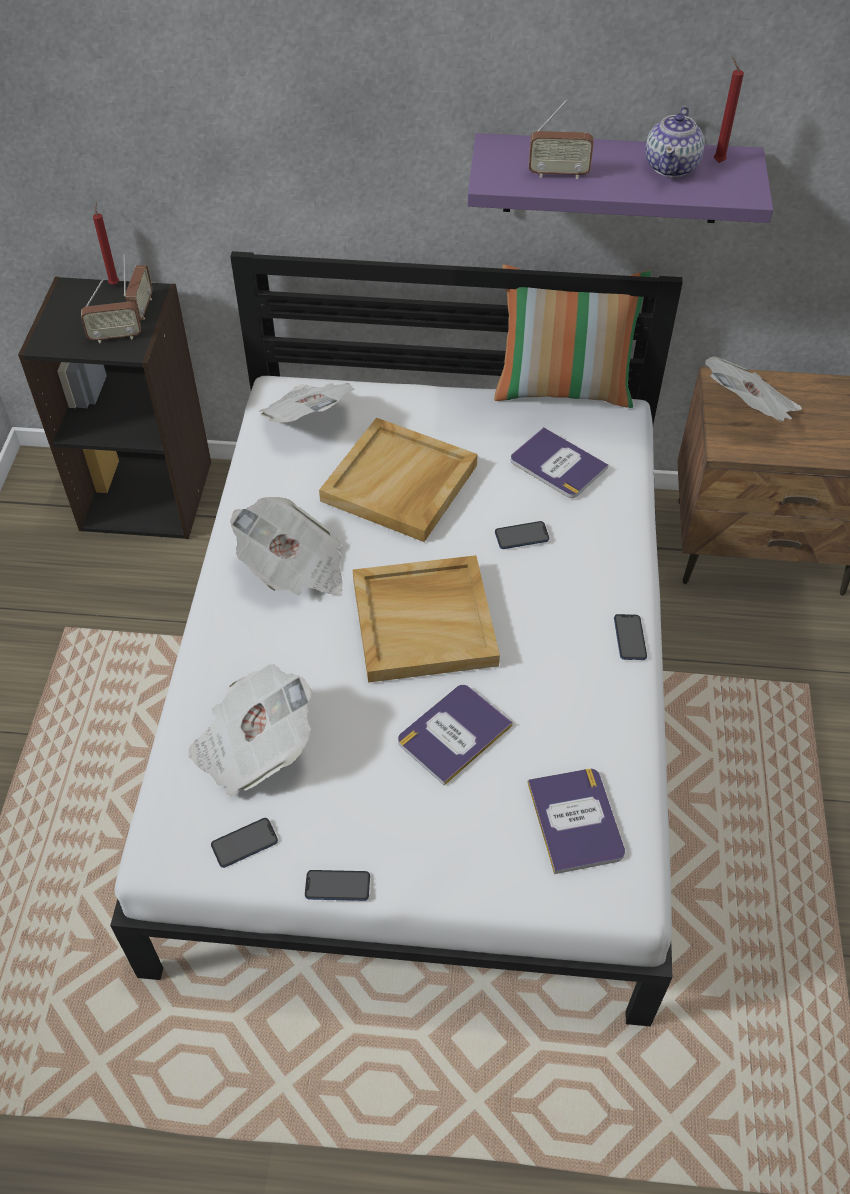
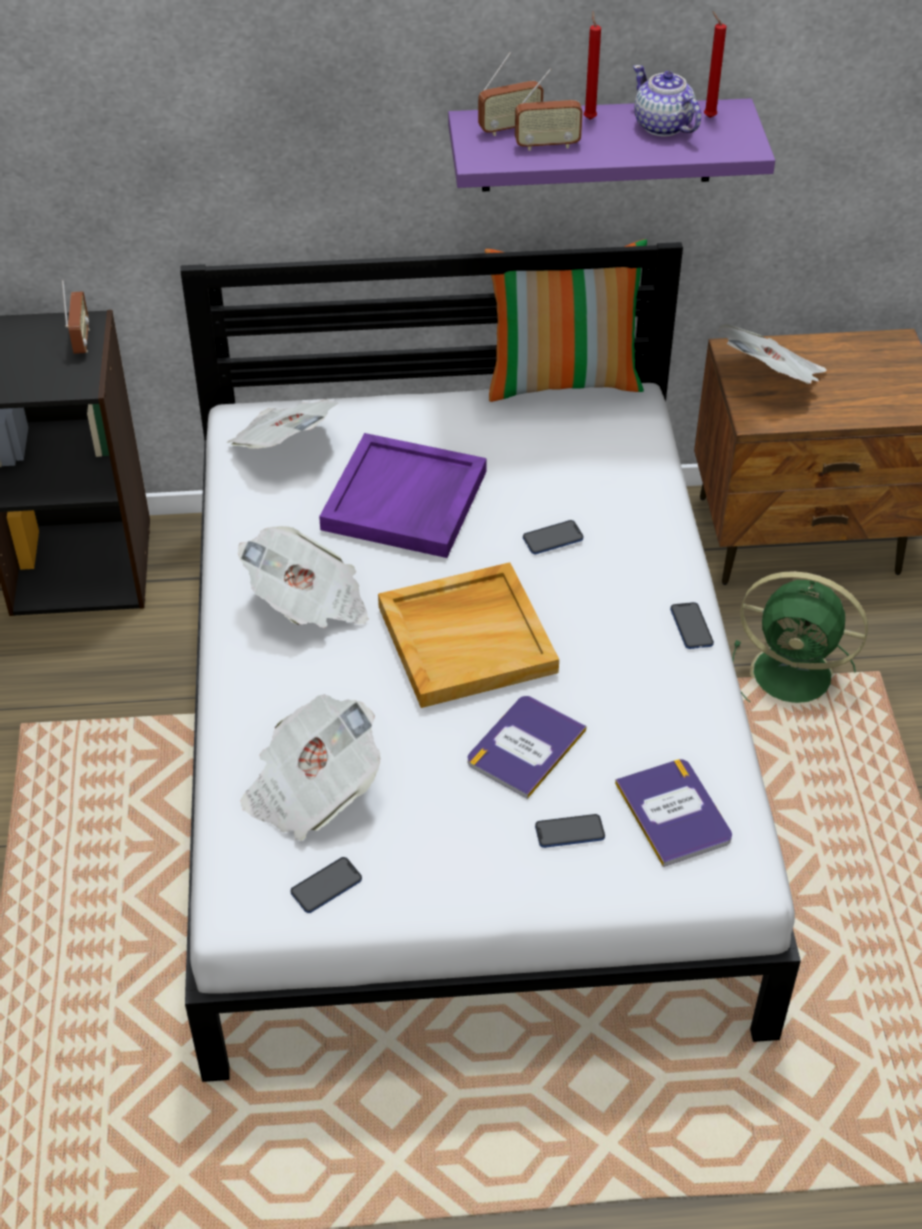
camera: 10 degrees left, 5 degrees down
radio [81,279,141,343] -> radio moved to [478,52,544,136]
red candle [93,202,119,285] -> red candle moved to [584,11,601,120]
phone [305,870,370,901] -> phone moved to [535,814,605,848]
beige tray [319,418,478,542] -> purple tray [319,433,487,558]
book [511,427,608,498] -> none
teapot [645,106,705,177] -> teapot turned 135 degrees clockwise [633,65,701,137]
none -> green fan [732,571,868,703]

